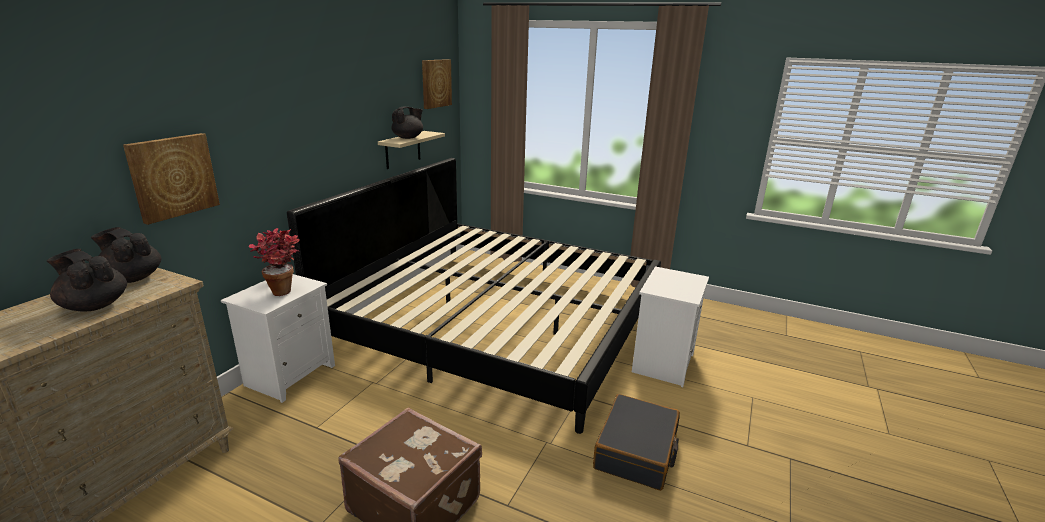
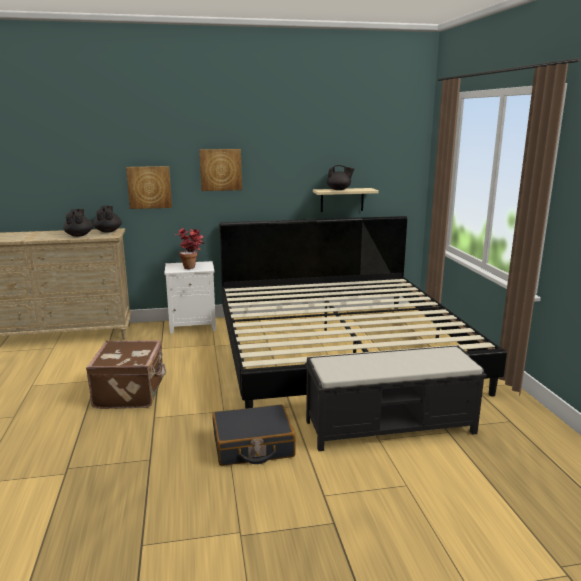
camera: 55 degrees right, 5 degrees down
picture [422,59,452,109] -> picture moved to [199,149,242,191]
white nightstand [632,266,709,387] -> black bench [305,345,487,451]

